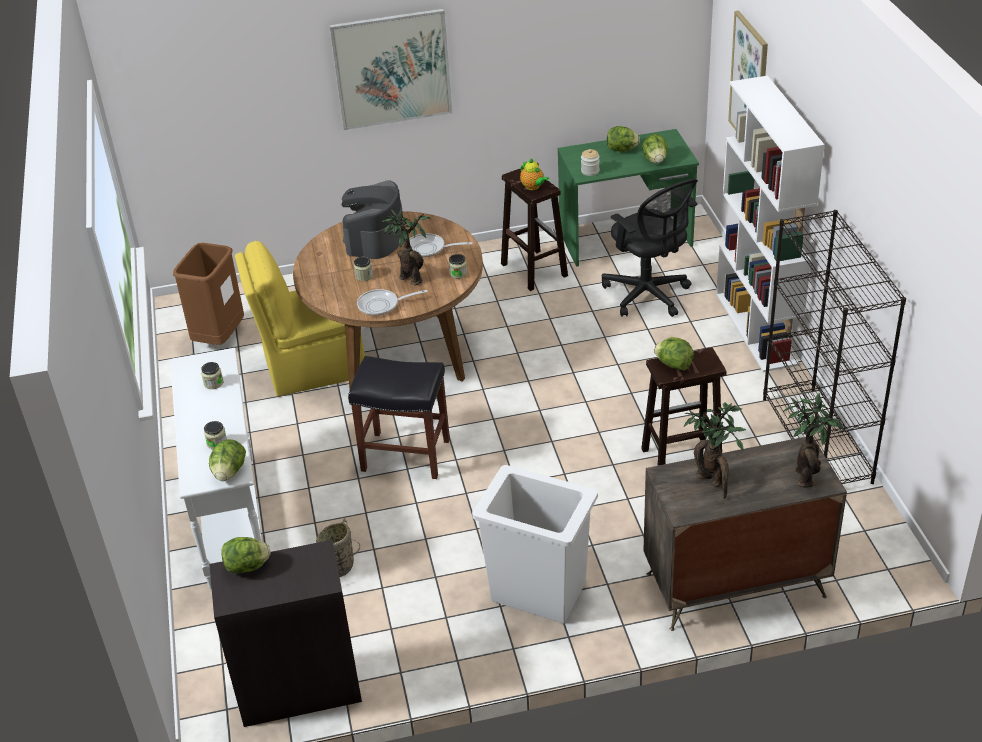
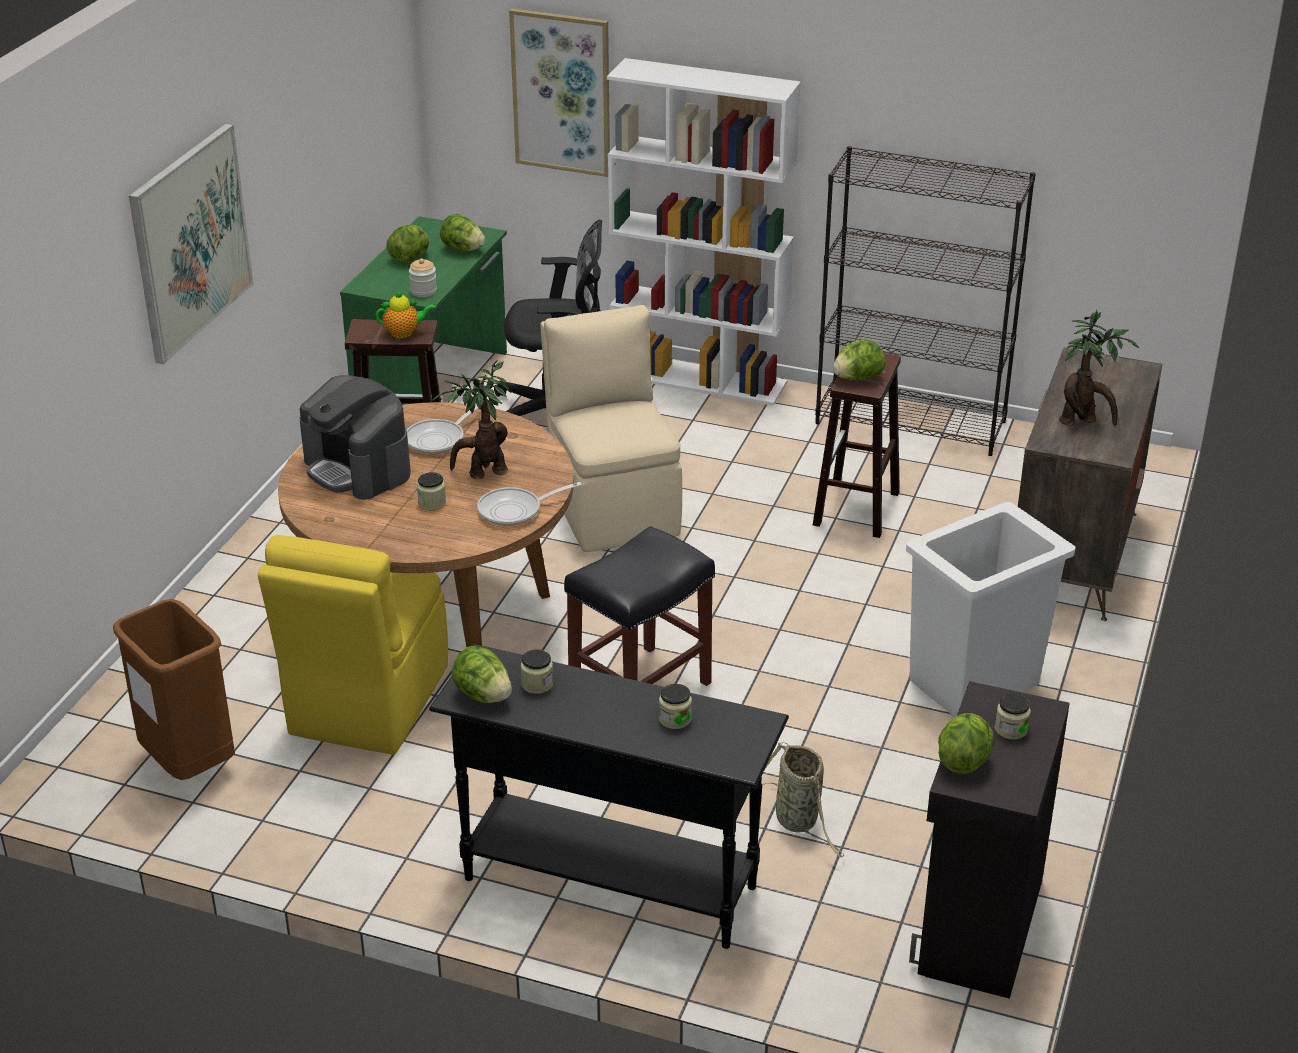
camera: 60 degrees left, 5 degrees down
white console table [170,348,262,589] -> black console table [429,644,789,949]
lettuce [209,439,246,481] -> lettuce moved to [452,646,512,703]
frying pan [357,289,428,316] -> frying pan turned 45 degrees clockwise [477,482,582,526]
jar [449,254,467,279] -> jar moved to [995,693,1031,740]
potted plant [783,393,844,487] -> none
none -> beige chair [540,305,682,552]

